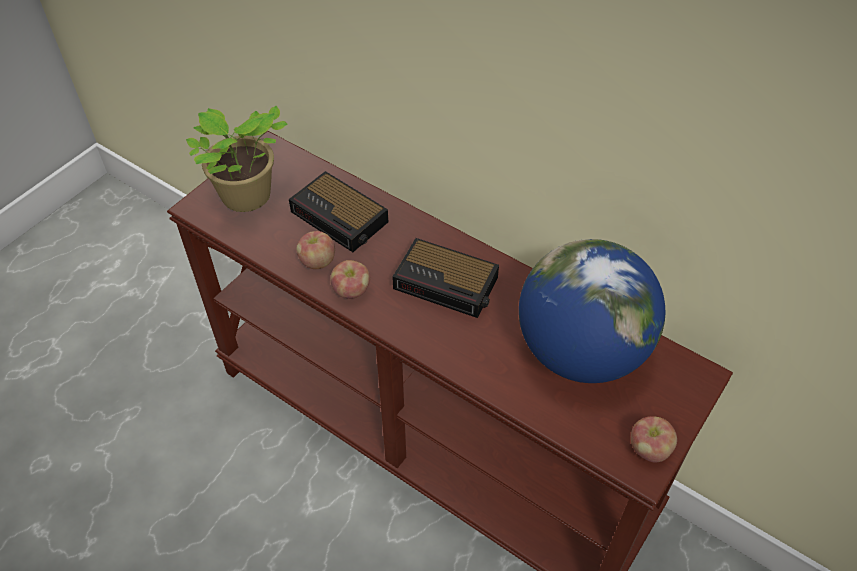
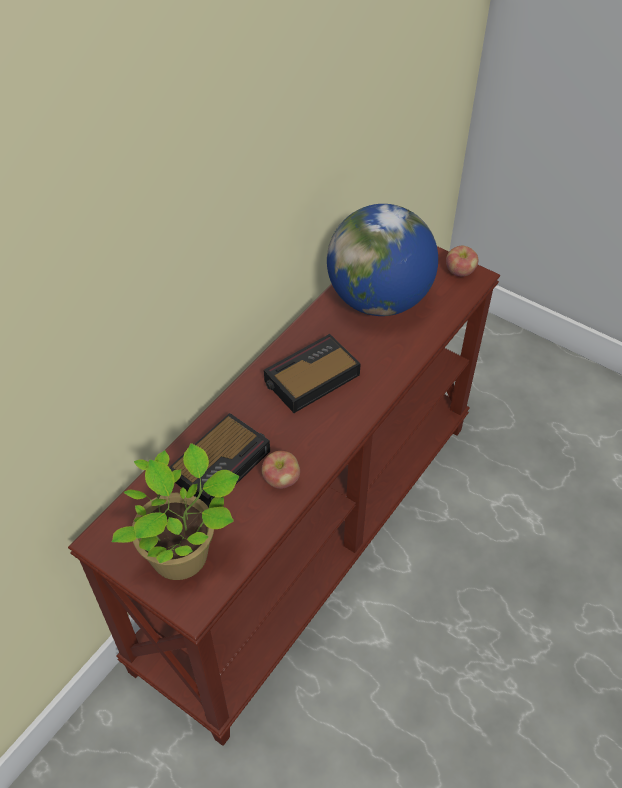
camera: 90 degrees left, 0 degrees up
apple [330,260,370,299] -> none
alarm clock [392,238,499,318] -> alarm clock turned 150 degrees counterclockwise [264,334,361,413]

